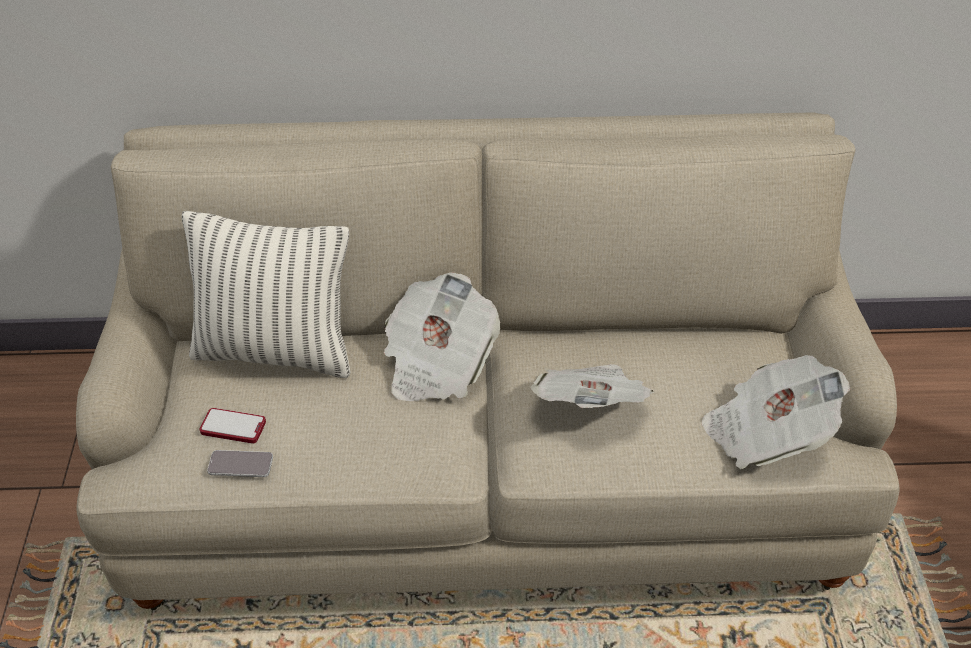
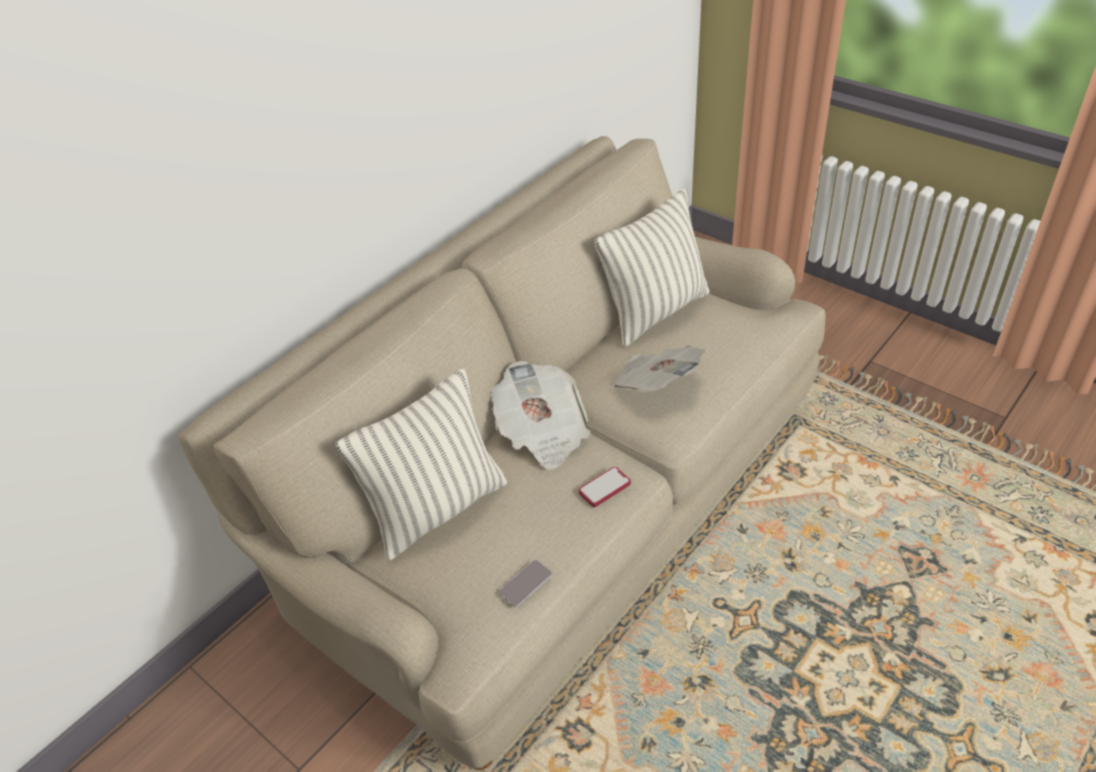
camera: 45 degrees left, 0 degrees up
phone [200,408,266,443] -> phone moved to [578,467,631,507]
newspaper [701,355,850,469] -> none
none -> pillow [594,189,709,347]

